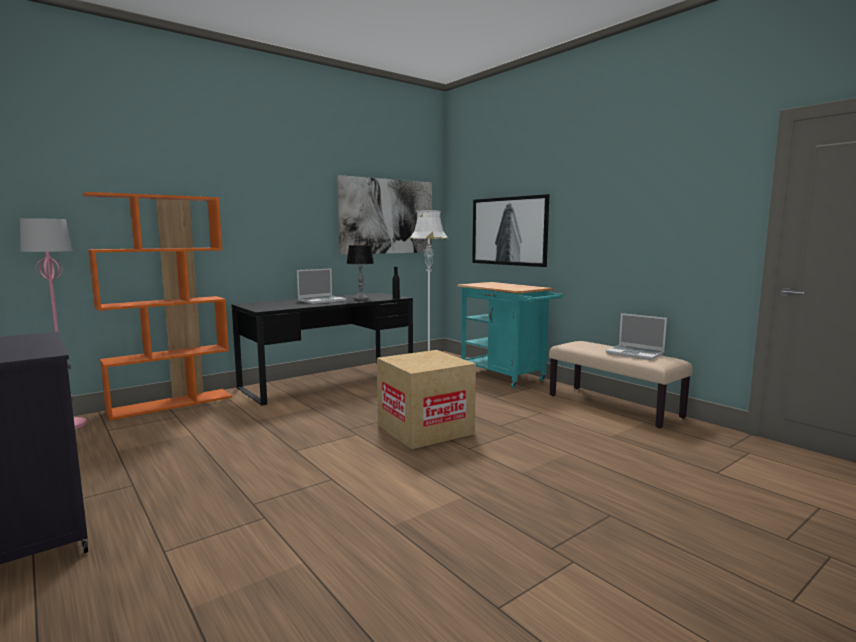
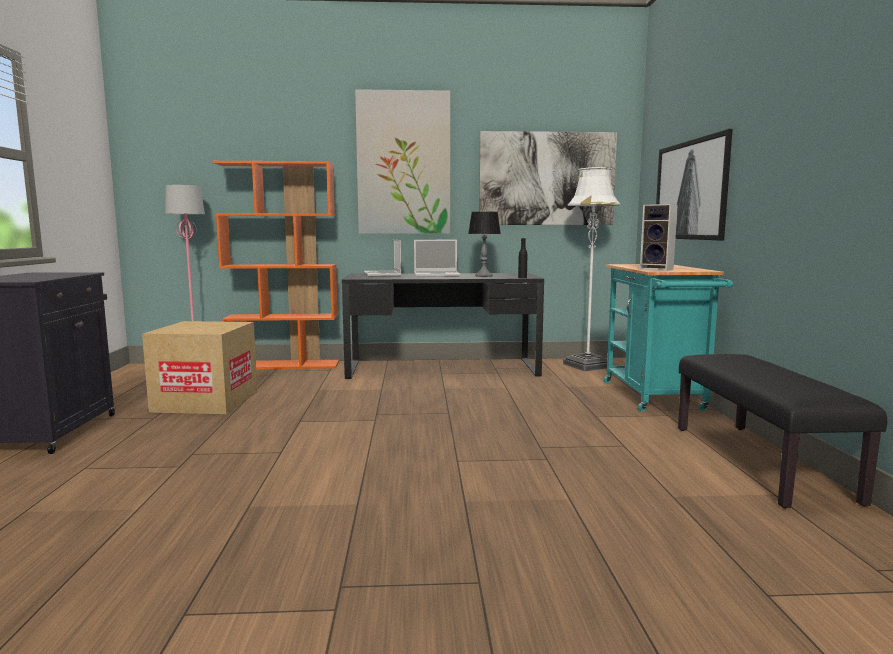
camera: 35 degrees right, 0 degrees up
cardboard box [377,350,476,449] -> cardboard box moved to [142,321,257,414]
beige bench [549,341,693,428] -> black bench [678,354,887,508]
laptop [606,313,667,360] -> laptop moved to [364,239,401,277]
none -> picture [355,89,450,234]
none -> speaker [640,204,678,271]

